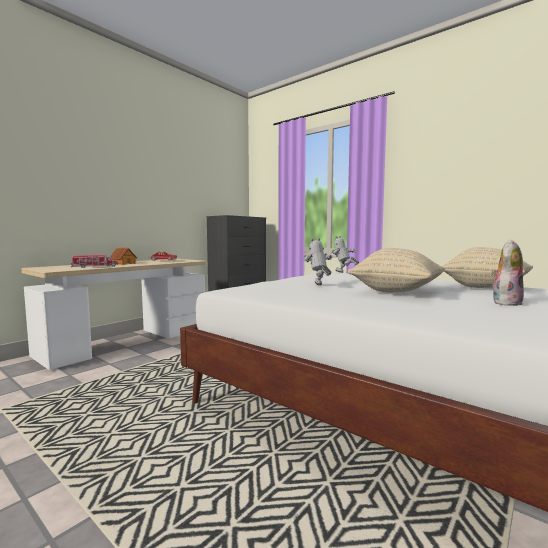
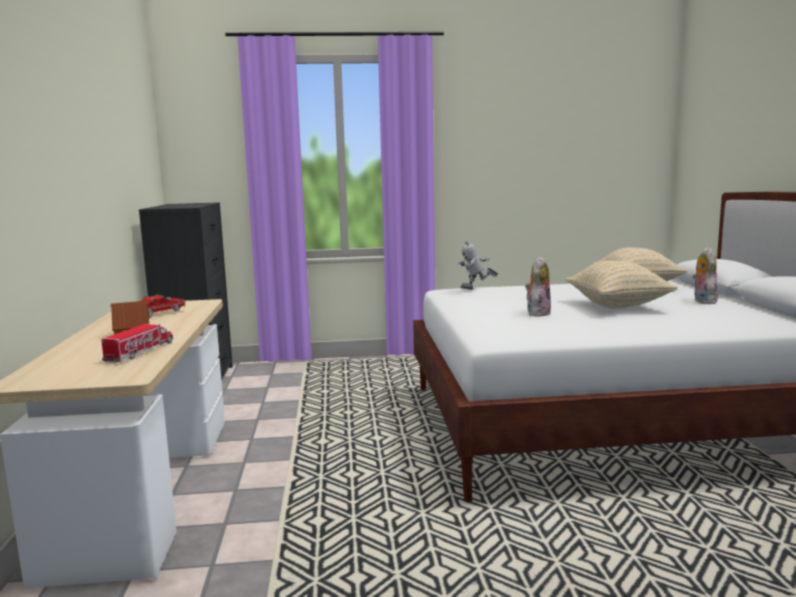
camera: 45 degrees left, 5 degrees up
toy robot [303,238,333,285] -> plush toy [525,256,551,317]

